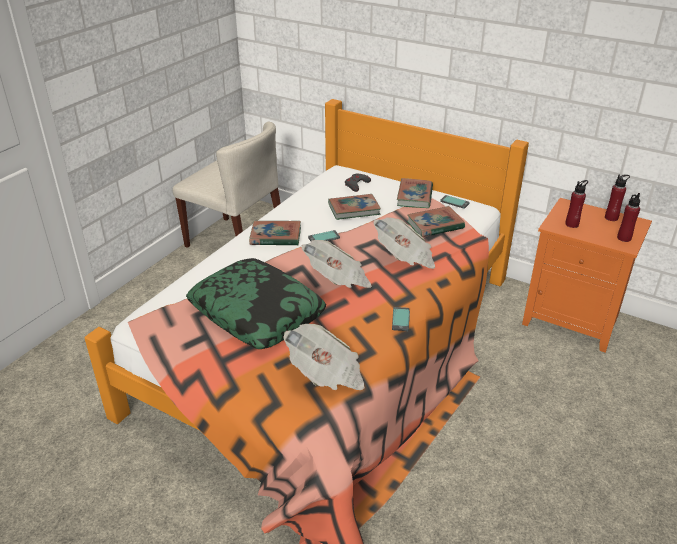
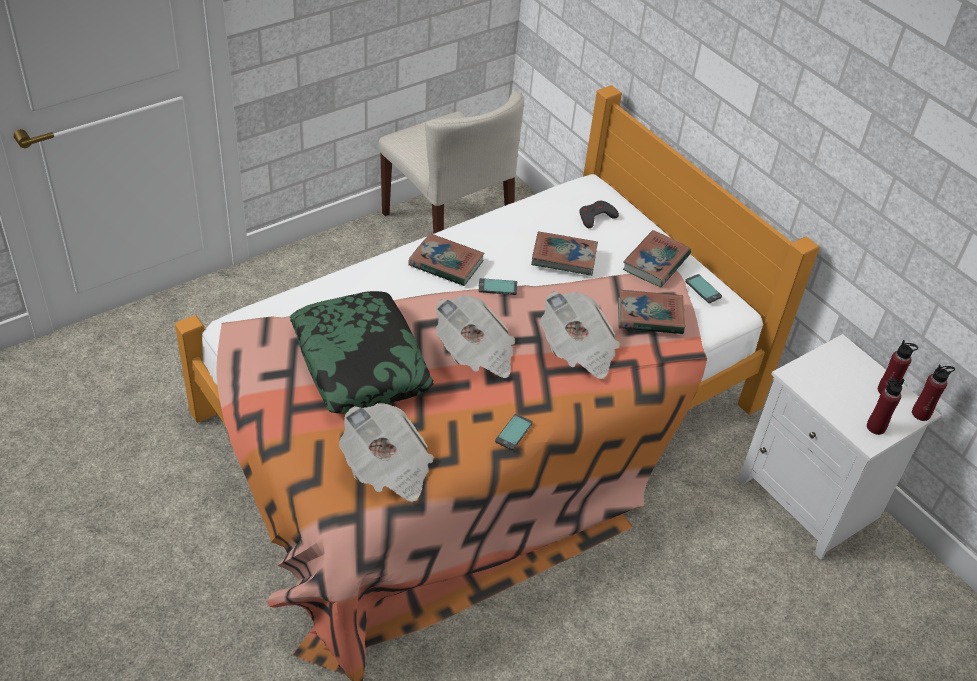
camera: 20 degrees right, 10 degrees up
orange nightstand [522,198,652,353] -> white nightstand [739,334,941,560]
red bottle [565,180,588,228] -> red bottle moved to [912,365,955,421]

